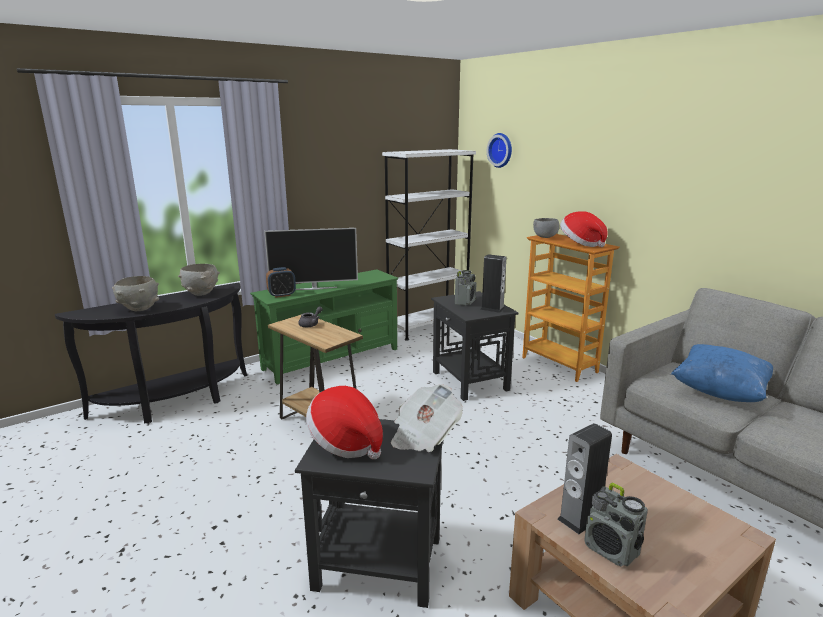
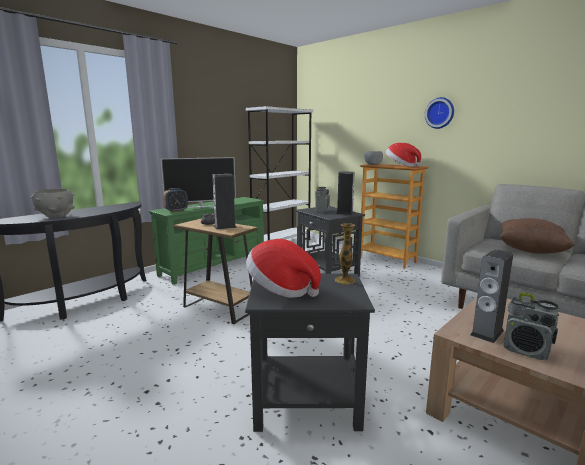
camera: 10 degrees left, 5 degrees down
grey bowl [178,264,220,296] -> none
newspaper [391,384,463,452] -> vase [335,223,355,284]
wall clock [487,133,512,168] -> wall clock moved to [425,97,454,129]
blue pillow [671,344,773,402] -> brown pillow [499,218,575,254]
none -> speaker [212,174,237,230]

